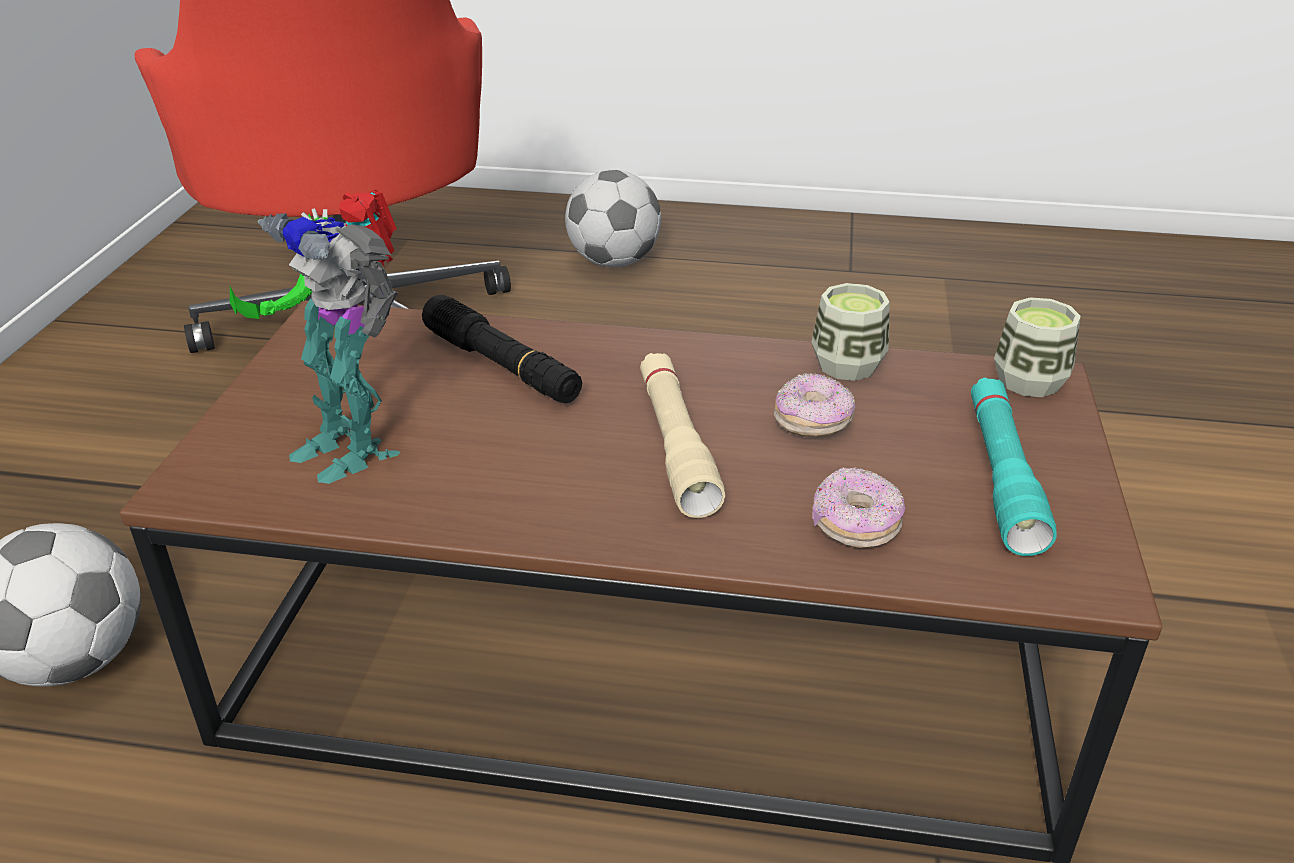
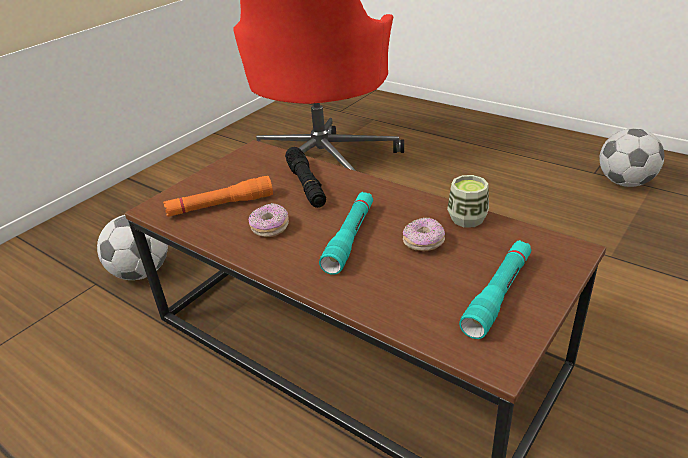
camera: 30 degrees right, 0 degrees up
toy robot [230,190,400,484] -> orange flashlight [163,176,273,217]
football [565,170,661,267] -> football moved to [599,128,664,187]
beige flashlight [640,353,725,518] -> turquoise flashlight [319,192,373,275]
donut [812,467,905,548] -> donut moved to [249,203,289,237]
cup [994,297,1081,397] -> none

